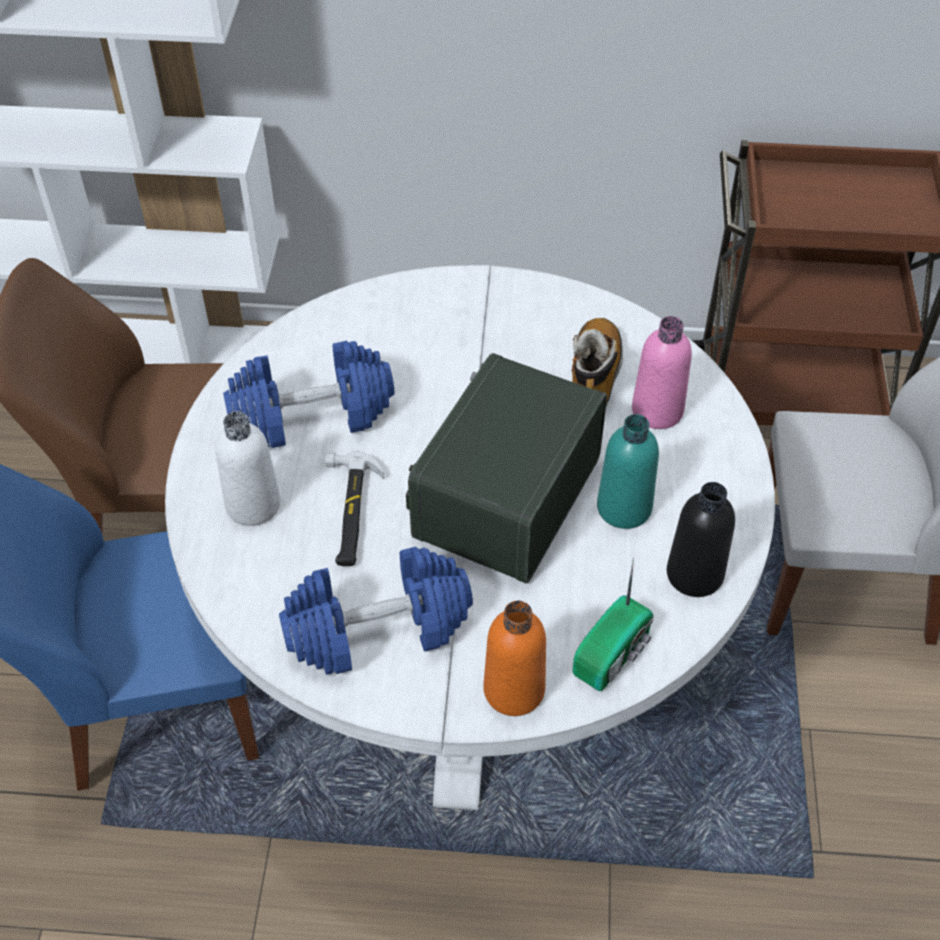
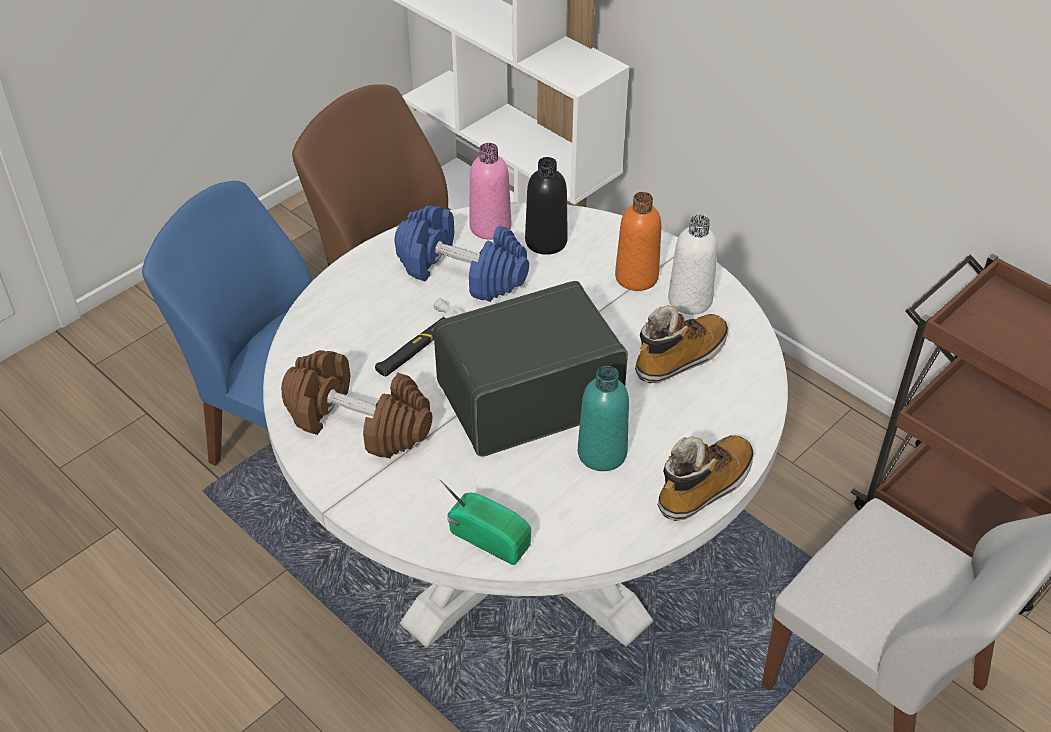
camera: 40 degrees right, 5 degrees down
white bottle [215,411,281,526] -> white bottle moved to [668,215,718,315]
blue dumbbell [279,547,473,675] -> brown dumbbell [281,350,433,458]
orange bottle [484,601,546,716] -> orange bottle moved to [615,192,661,291]
radio [572,558,654,691] -> radio turned 135 degrees counterclockwise [440,480,531,565]
pink bottle [632,316,692,429] -> pink bottle moved to [469,143,511,240]
black bottle [667,482,735,597] -> black bottle moved to [525,157,568,255]
none -> boot [658,435,754,521]

